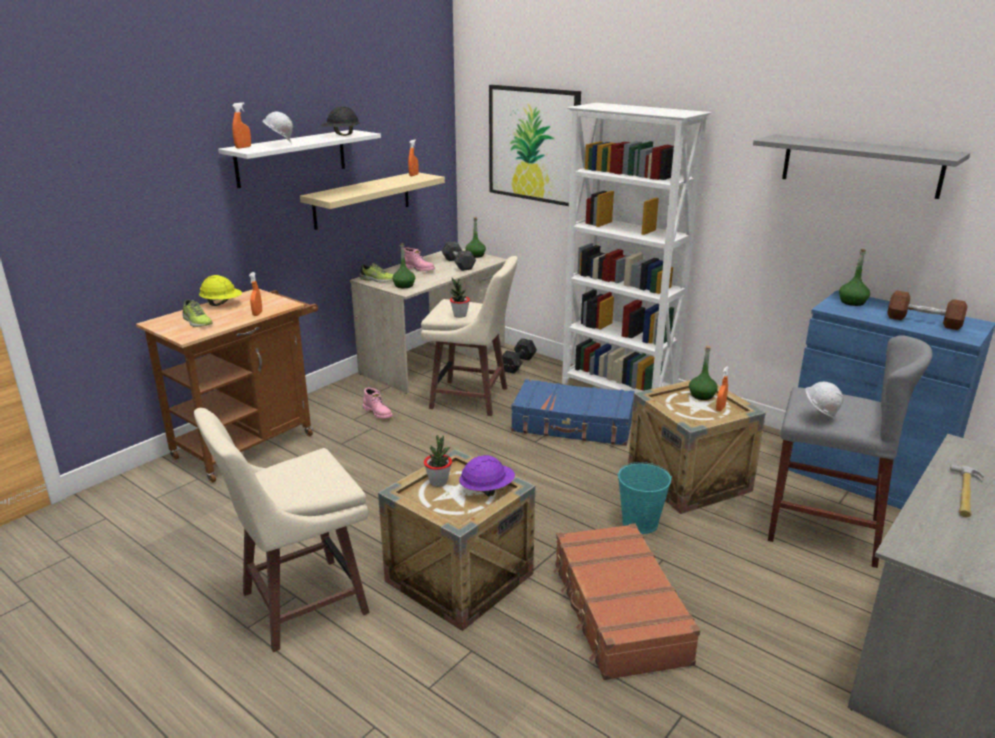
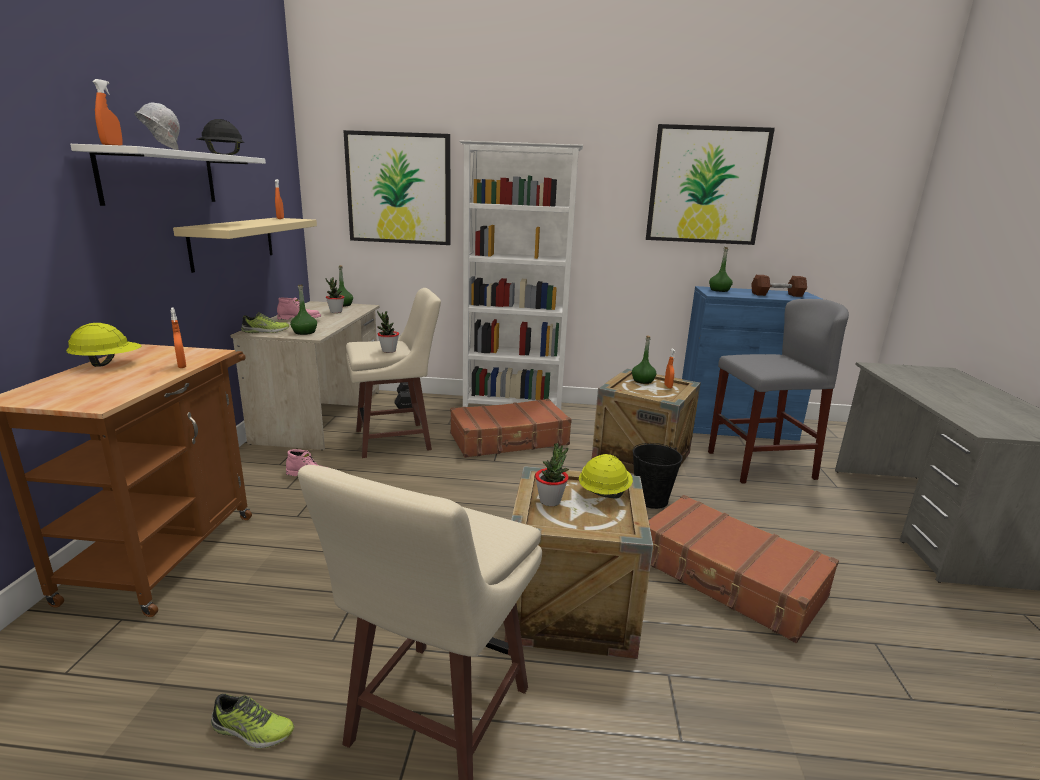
camera: 35 degrees left, 5 degrees down
shoe [182,299,213,327] -> shoe moved to [211,694,294,749]
grey dumbbell [442,242,476,271] -> potted plant [325,278,344,313]
purple hard hat [459,455,515,496] -> yellow hard hat [579,454,633,499]
blue suitcase [511,379,635,446] -> brown suitcase [450,399,572,458]
turquoise bucket [617,462,672,534] -> black bucket [632,443,683,509]
grey shelf [753,134,970,199] -> picture [646,124,775,245]
white hard hat [805,382,844,421] -> none
hammer [950,465,984,517] -> none

